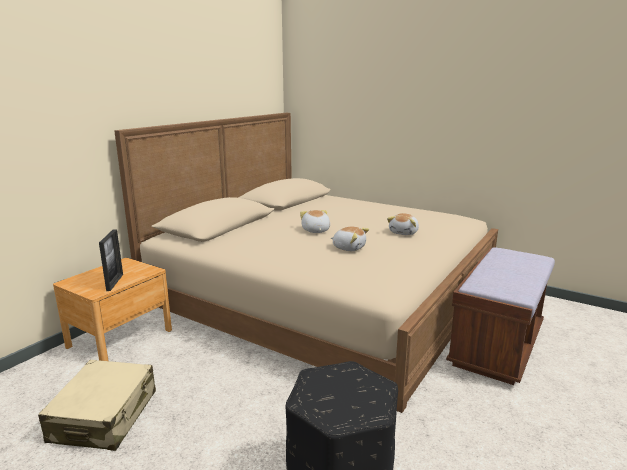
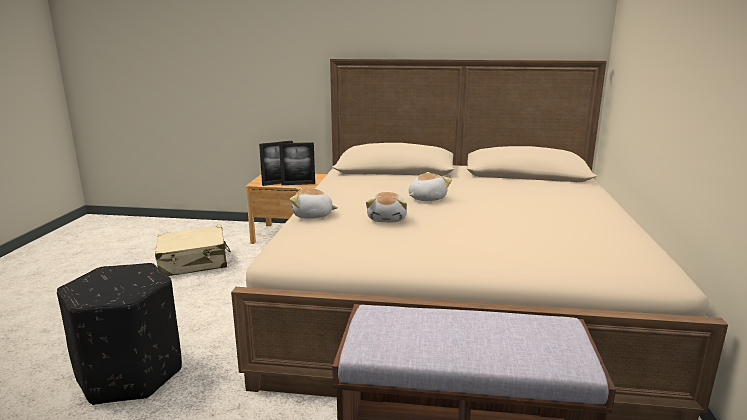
camera: 65 degrees right, 0 degrees up
plush toy [387,213,419,235] -> plush toy moved to [290,188,338,219]
none -> picture frame [279,142,315,185]

